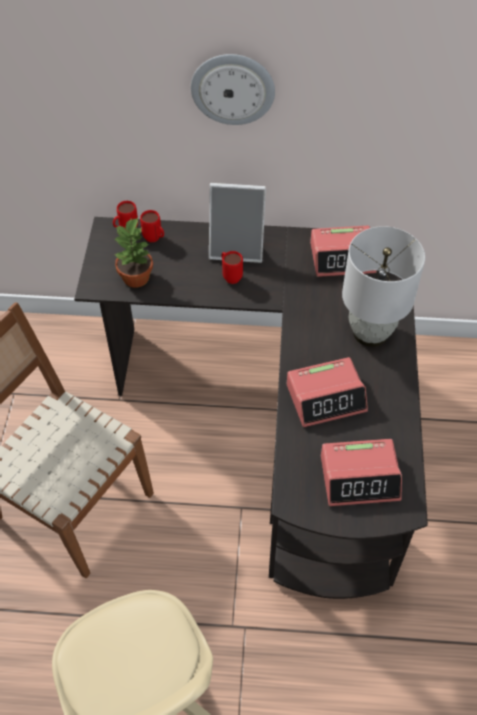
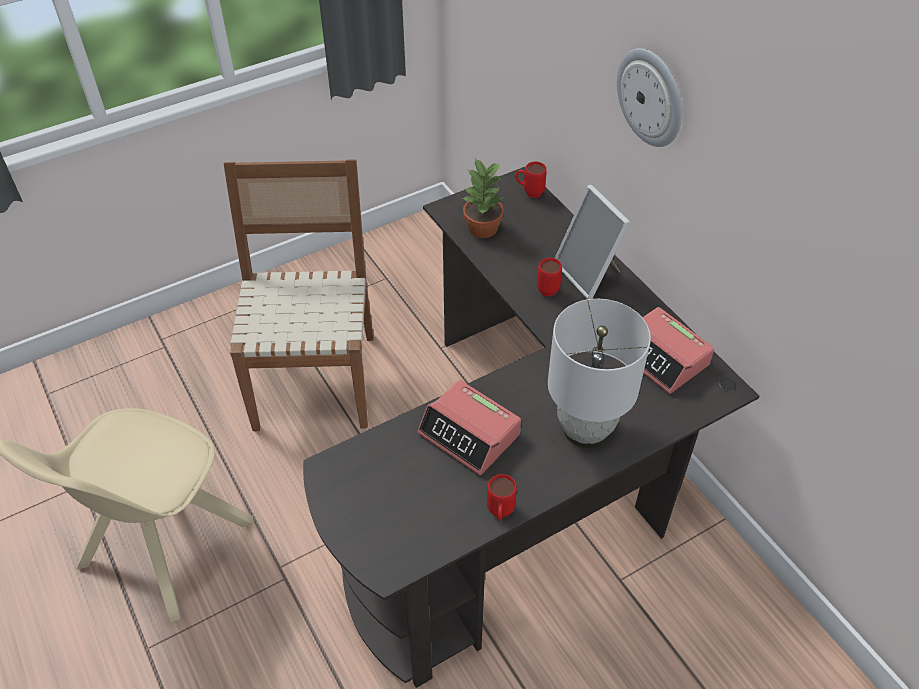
camera: 55 degrees right, 5 degrees down
red mug [140,210,164,242] -> red mug moved to [487,474,517,521]
alarm clock [321,439,402,506] -> none

